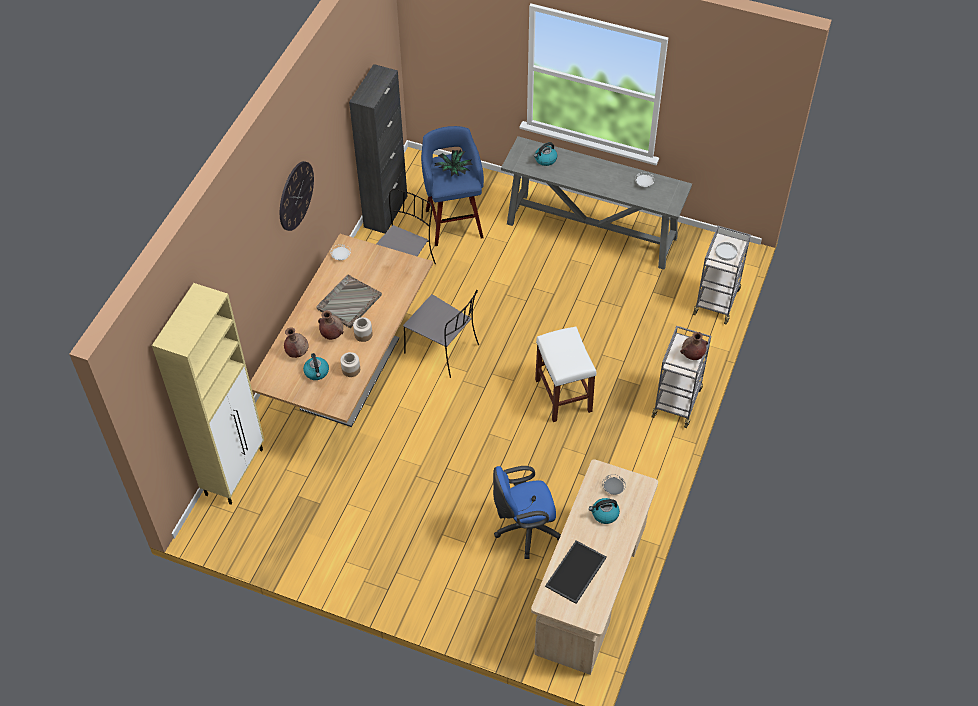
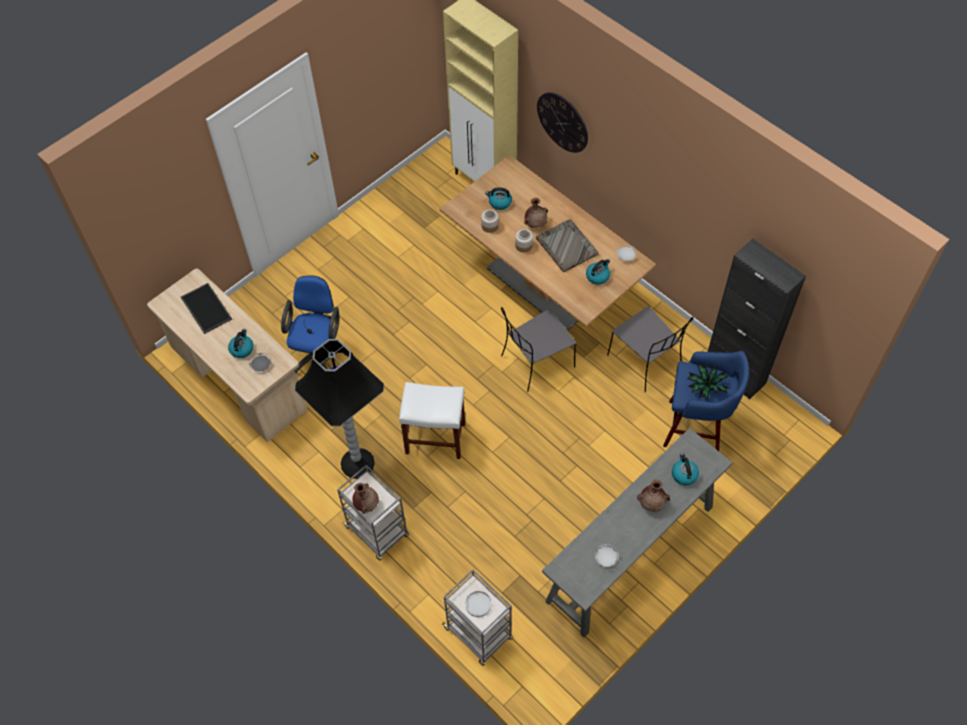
camera: 115 degrees right, 5 degrees up
wall clock [280,161,314,231] -> wall clock moved to [537,92,588,153]
brown vase [284,327,309,358] -> brown vase moved to [637,480,670,512]
none -> black floor lamp [295,339,384,479]
none -> kettle [586,259,610,285]

